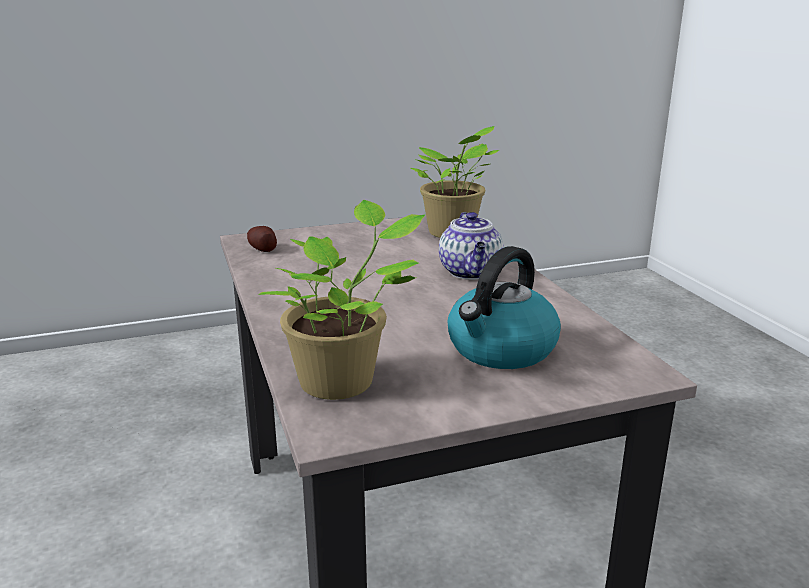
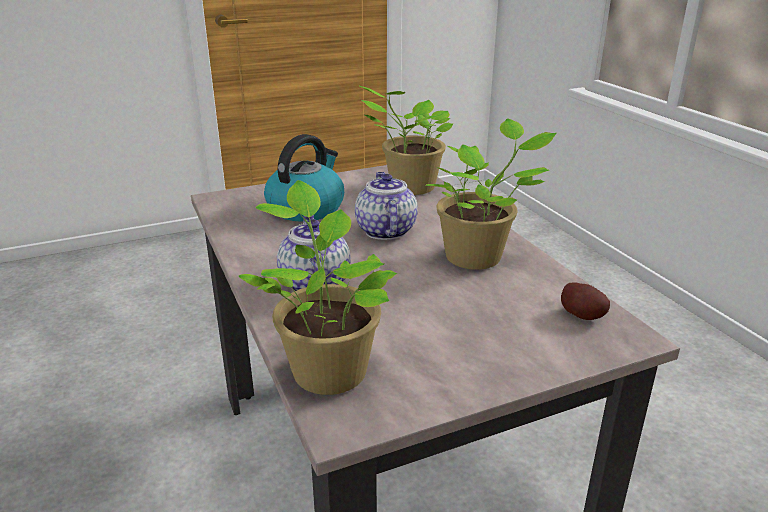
camera: 175 degrees right, 5 degrees up
none -> teapot [355,172,418,240]
none -> potted plant [425,119,557,270]

